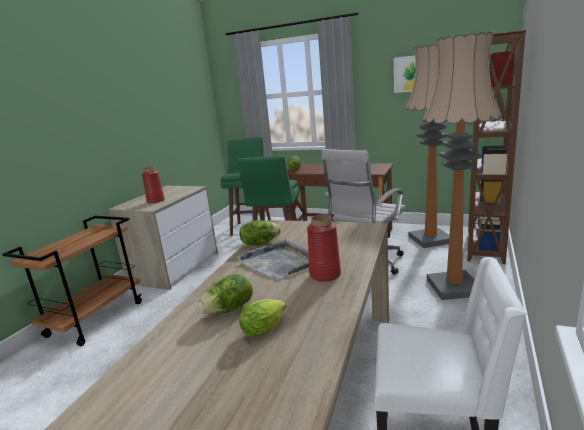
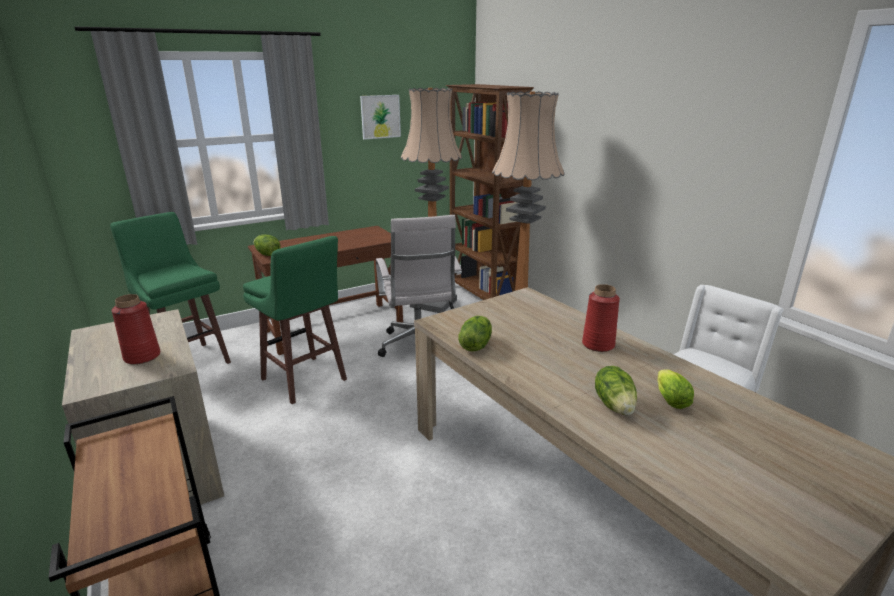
camera: 55 degrees left, 5 degrees up
grey tray [237,239,309,279] -> none

